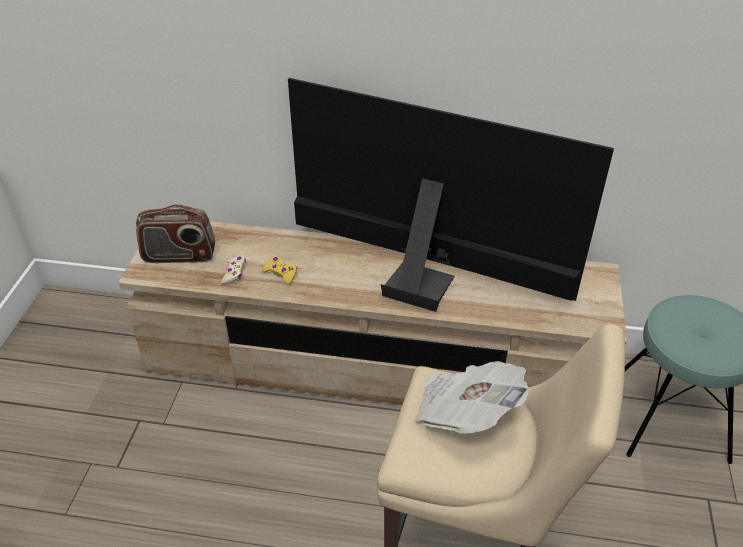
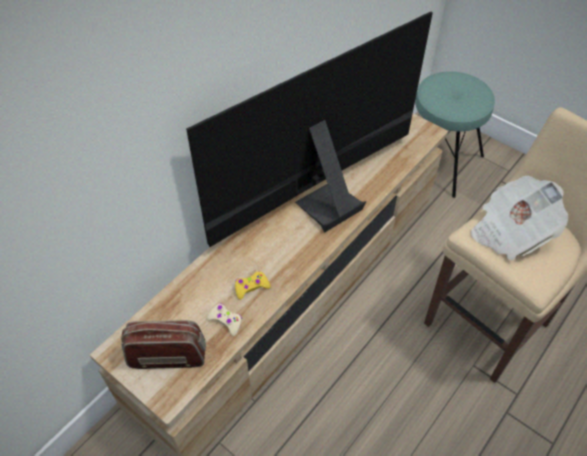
camera: 60 degrees left, 10 degrees up
radio [136,204,215,263] -> radio turned 120 degrees counterclockwise [121,320,206,369]

